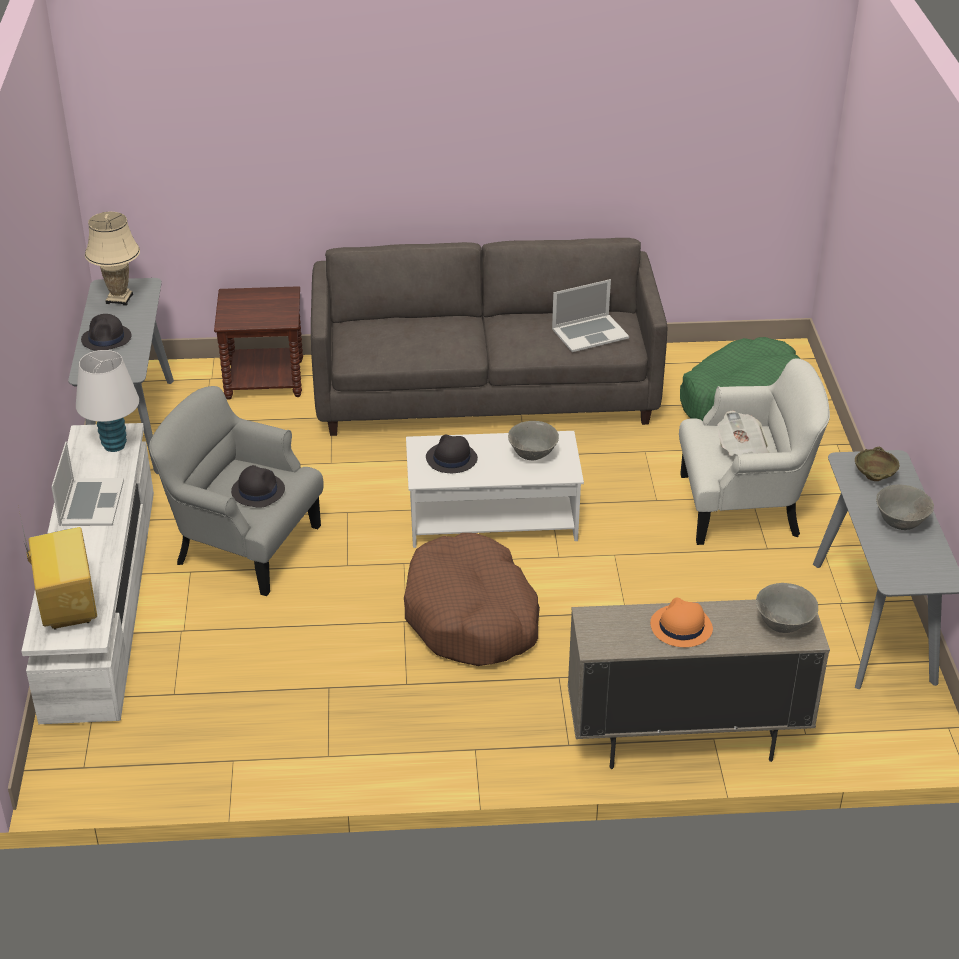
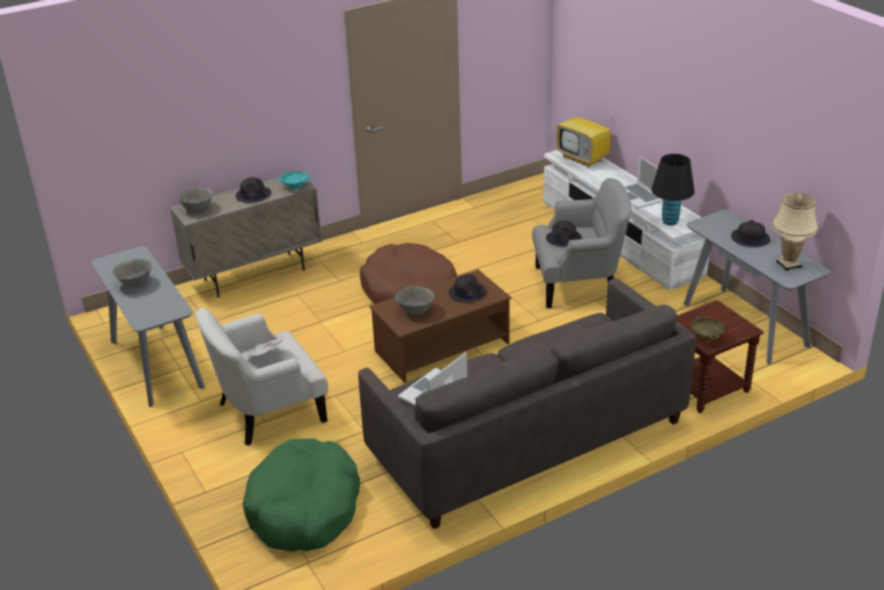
camera: 155 degrees right, 5 degrees down
white table lamp [76,350,139,452] -> black table lamp [651,154,695,226]
white coffee table [406,431,584,548] -> brown coffee table [369,269,512,383]
orange hat [650,597,713,647] -> black hat [236,177,271,203]
beige bowl [855,447,899,481] -> beige bowl moved to [691,316,725,341]
none -> turquoise bowl [277,171,311,190]

